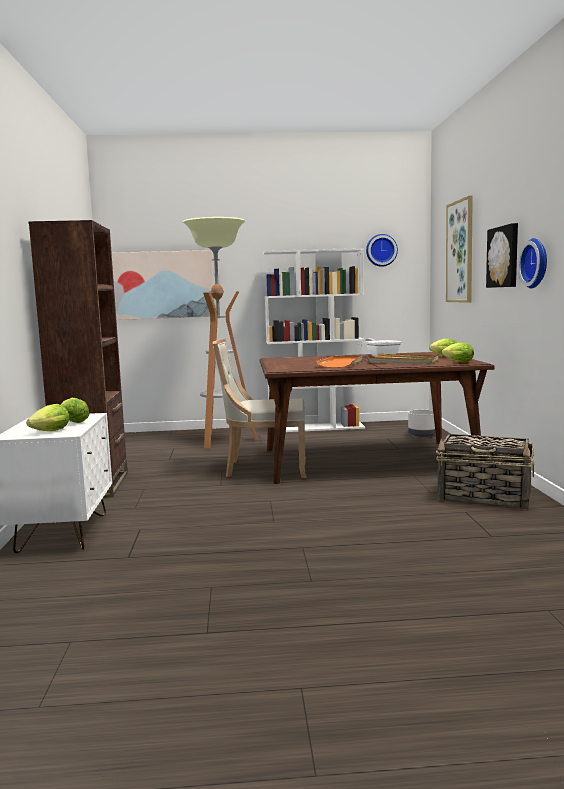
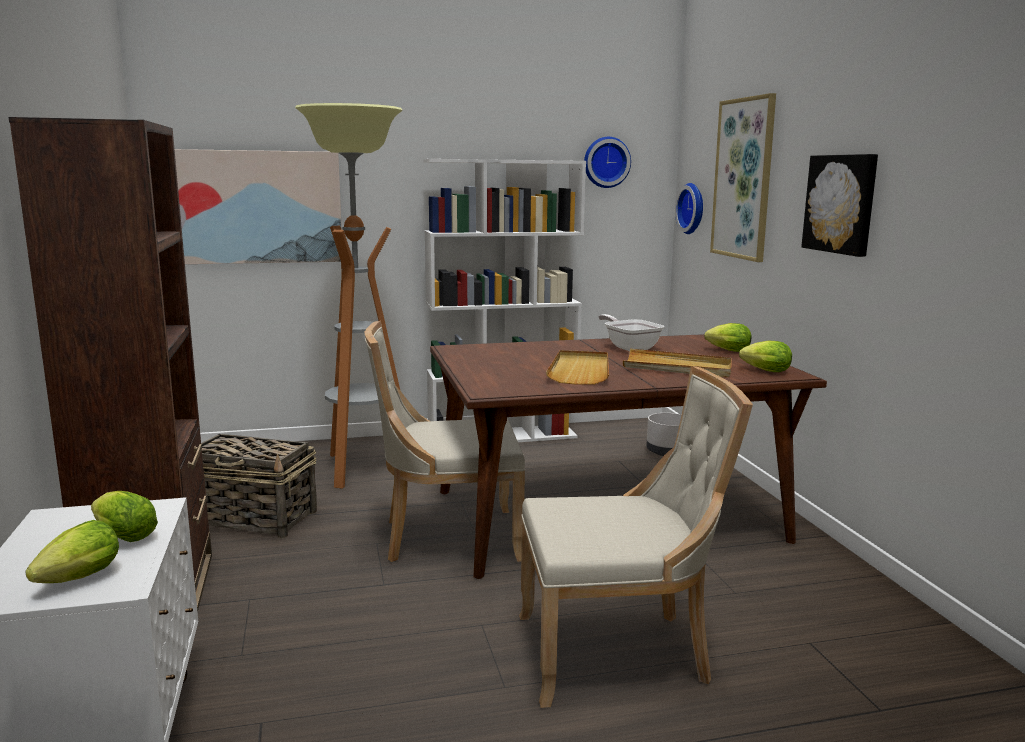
camera: 10 degrees left, 5 degrees up
orange tray [316,355,362,368] -> beige tray [546,350,609,385]
basket [436,434,534,510] -> basket moved to [201,434,317,539]
wall clock [518,238,547,288] -> wall clock moved to [675,183,703,234]
none -> beige chair [519,366,753,708]

